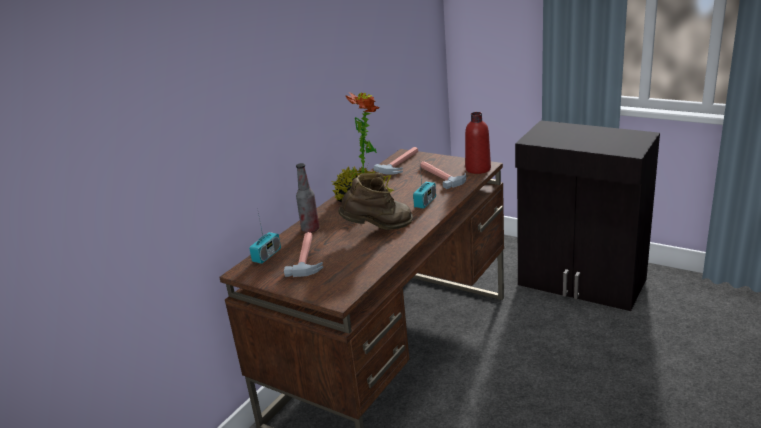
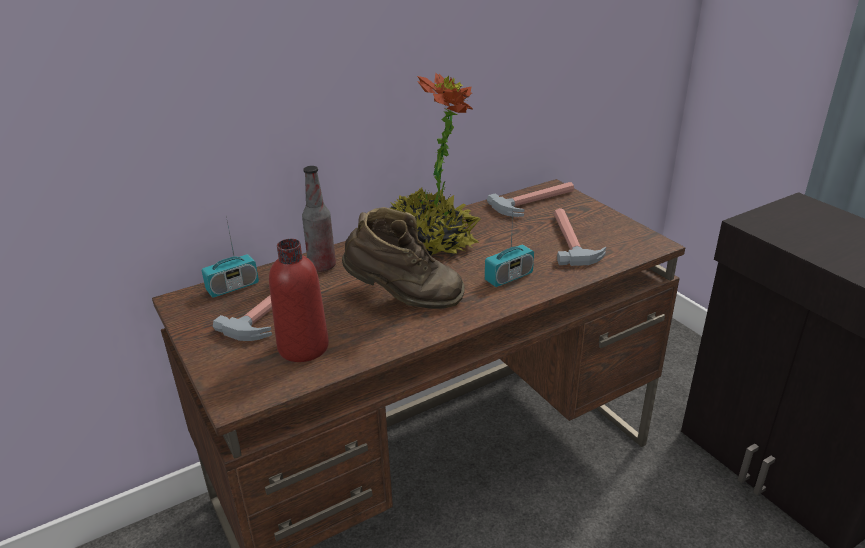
camera: 25 degrees right, 5 degrees up
red bottle [465,112,491,174] -> red bottle moved to [269,239,329,362]

